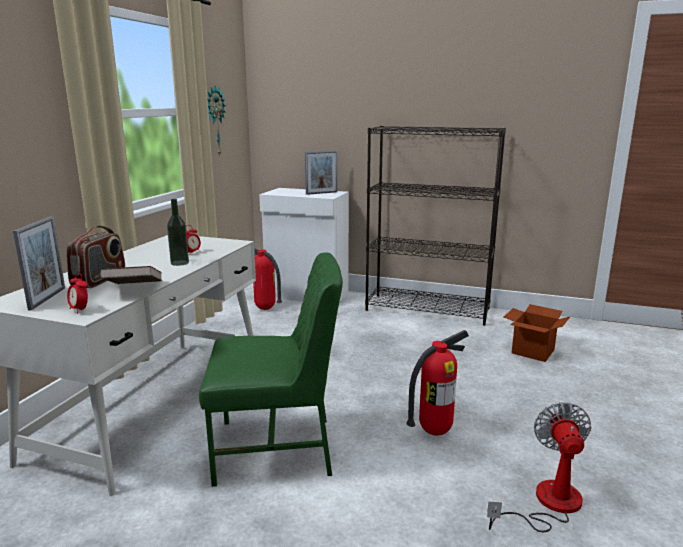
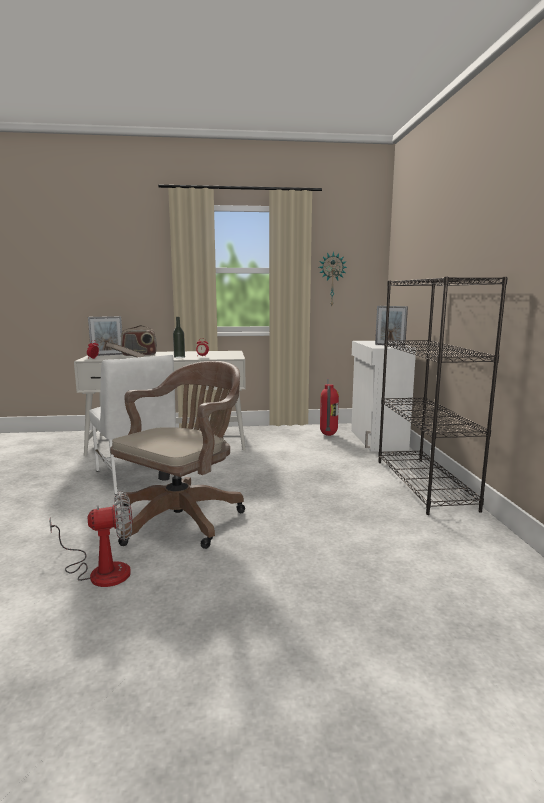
camera: 65 degrees right, 5 degrees down
green chair [199,252,343,486] -> white chair [89,354,176,495]
fire extinguisher [407,330,469,436] -> brown office chair [110,361,245,549]
cardboard box [504,304,571,362] -> none

